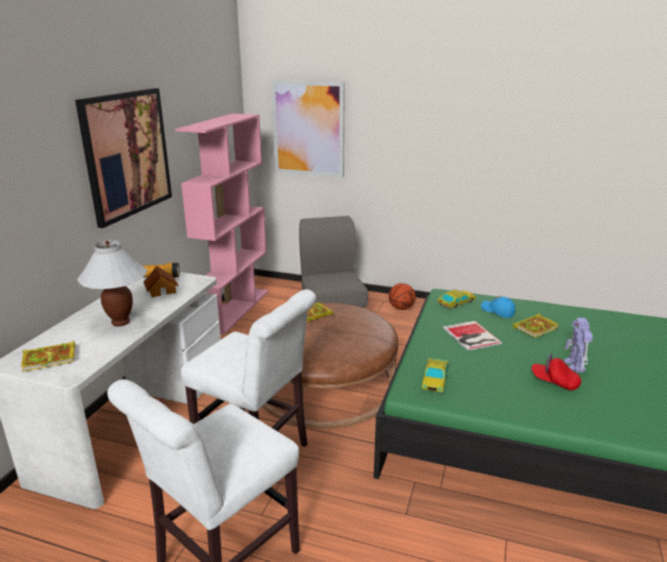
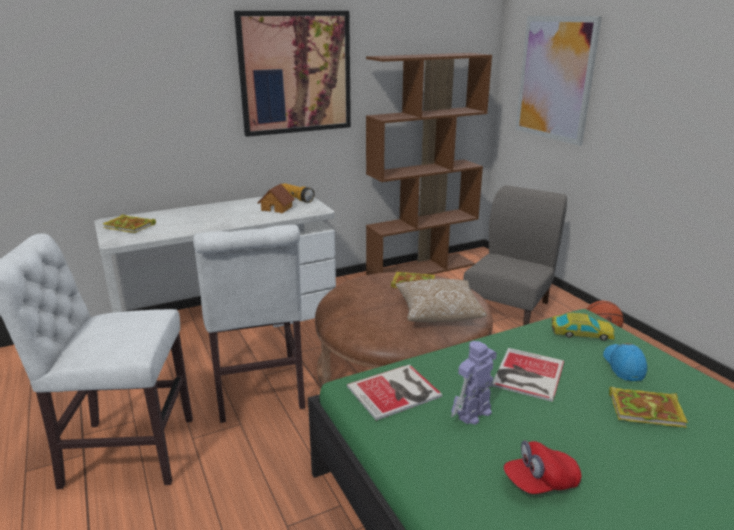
camera: 45 degrees right, 0 degrees up
white table lamp [77,240,147,326] -> none
pink bookcase [175,113,269,335] -> brown bookcase [366,53,492,275]
toy car [422,358,448,392] -> book [347,364,442,421]
red cap [532,353,581,391] -> red cap turned 90 degrees counterclockwise [504,440,581,494]
toy robot [564,318,592,372] -> toy robot moved to [451,341,497,425]
none -> pillow [395,279,487,322]

